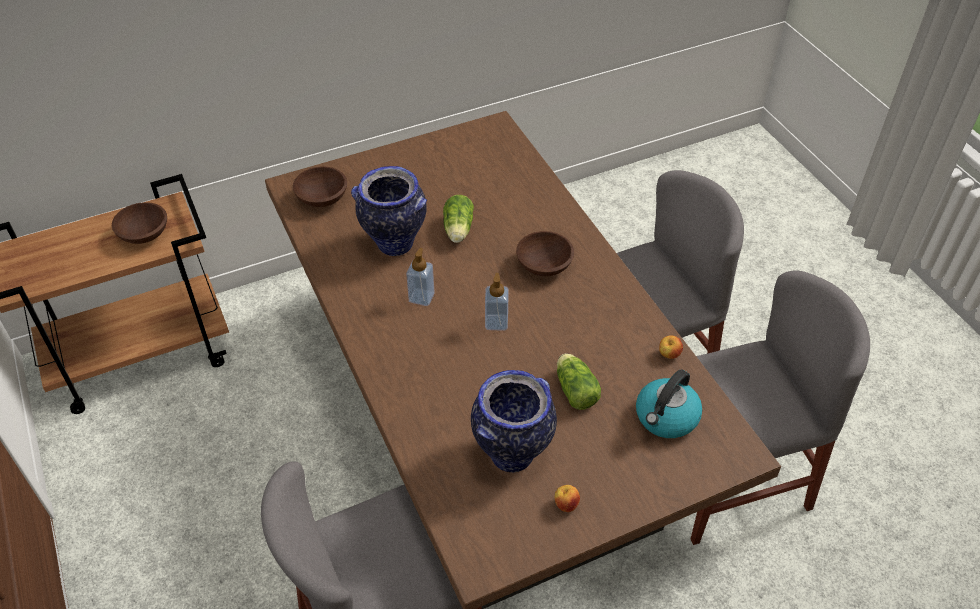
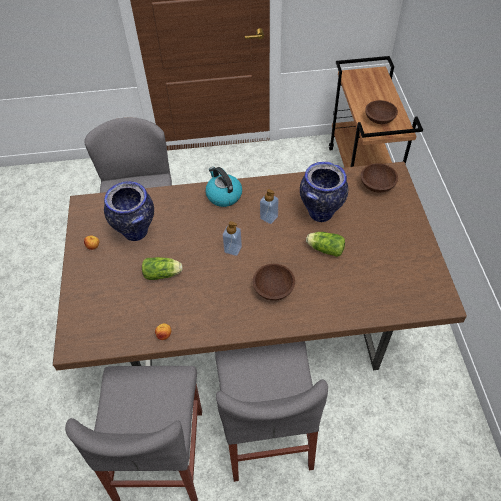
camera: 110 degrees right, 5 degrees up
kettle [636,369,702,438] -> kettle moved to [205,167,242,207]

